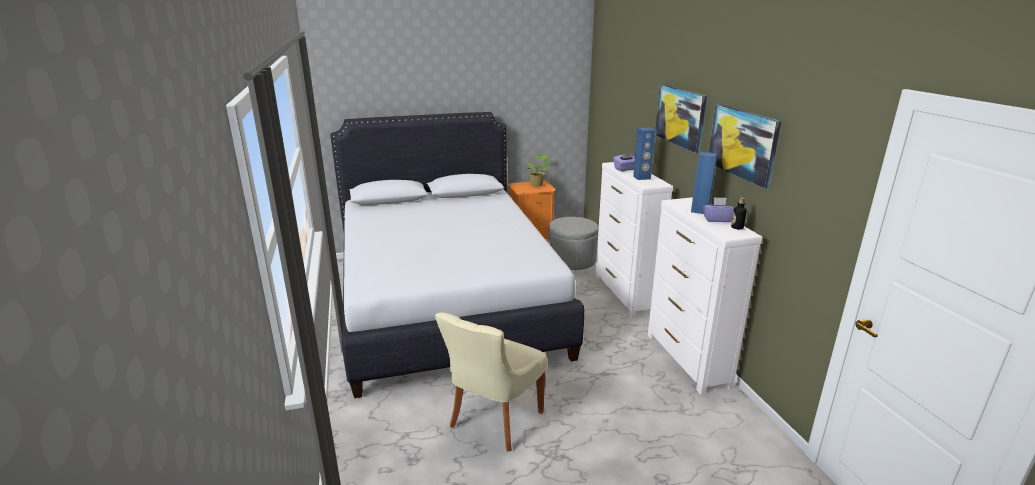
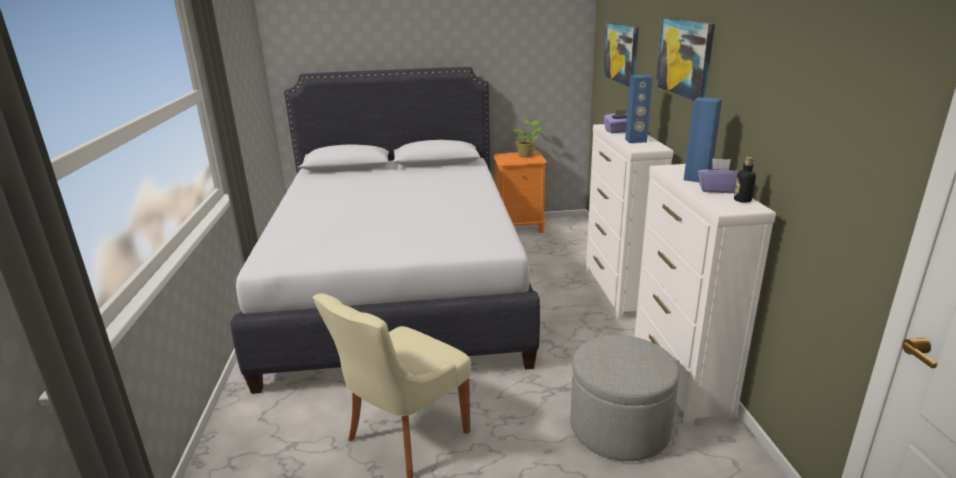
camera: 10 degrees right, 0 degrees up
grey ottoman [548,217,598,270] -> grey ottoman moved to [570,335,679,461]
picture [709,104,781,189] -> picture moved to [604,23,639,87]

